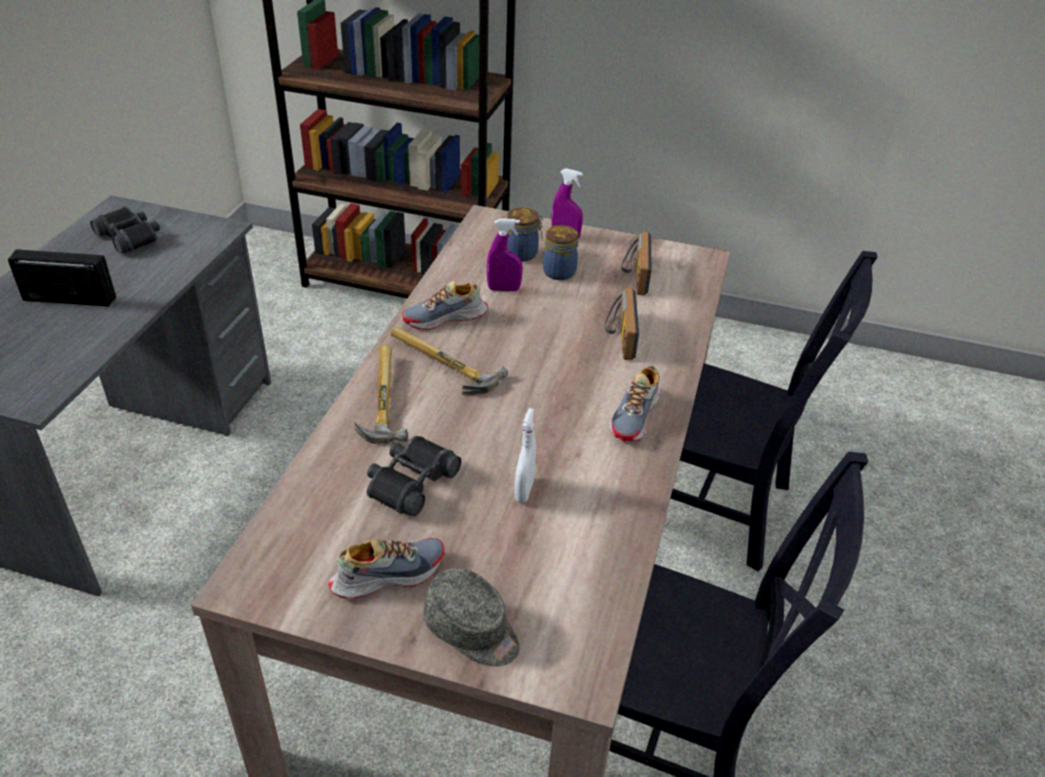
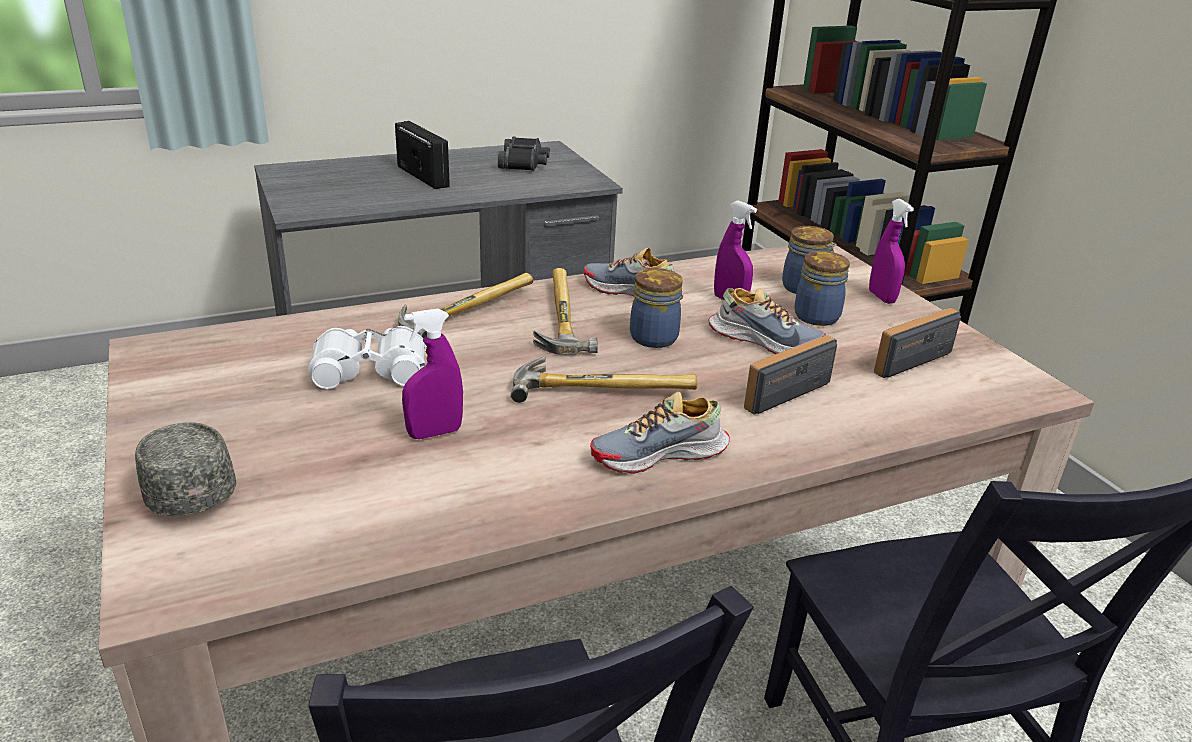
camera: 50 degrees right, 10 degrees down
shoe [328,538,444,599] -> shoe moved to [709,288,826,354]
black binoculars [367,436,461,517] -> white binoculars [308,326,425,389]
grey cap [424,568,520,667] -> grey cap turned 150 degrees clockwise [135,422,236,516]
white spray bottle [515,408,536,503] -> purple spray bottle [402,309,463,439]
none -> hammer [511,356,697,403]
none -> jar [630,268,683,348]

